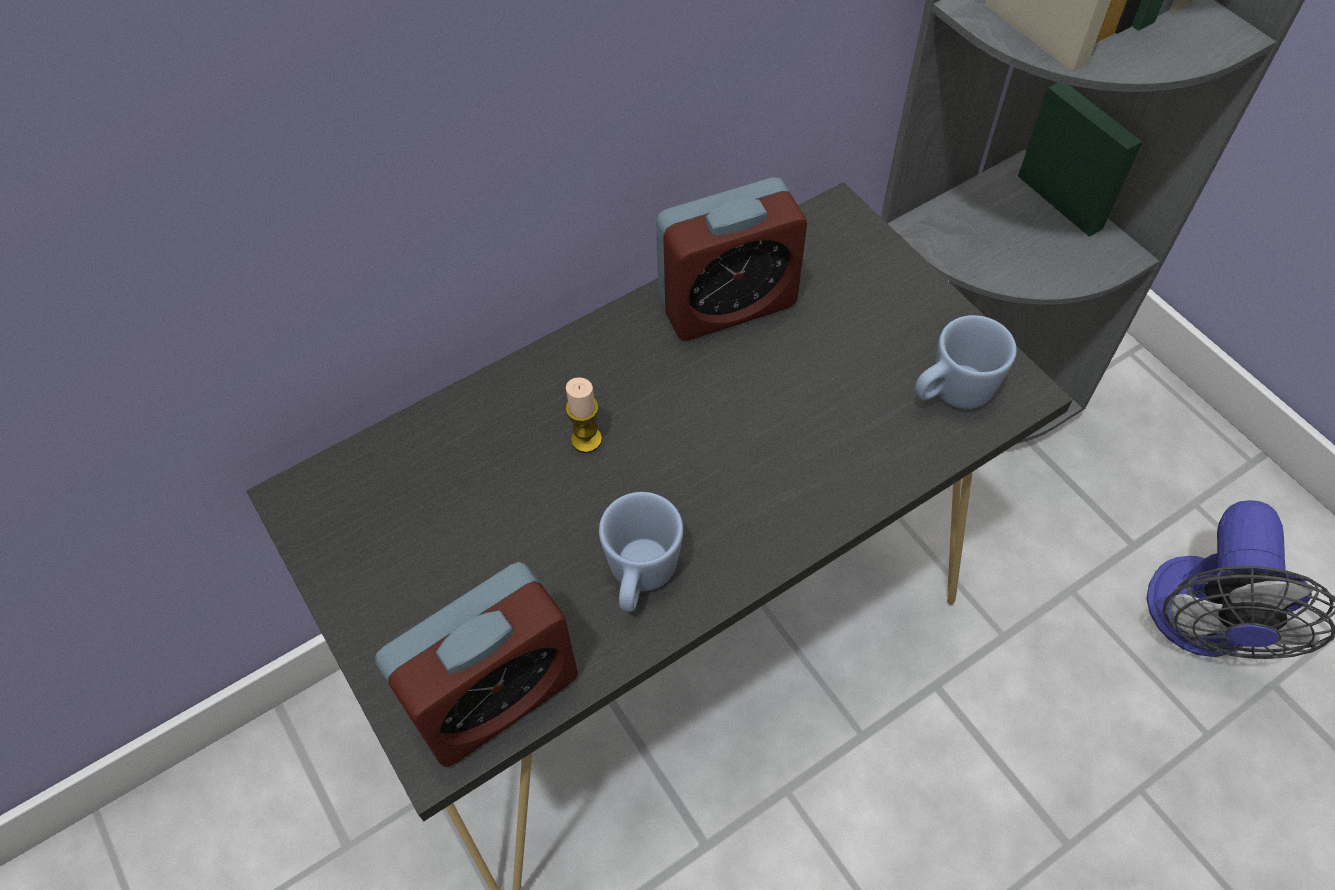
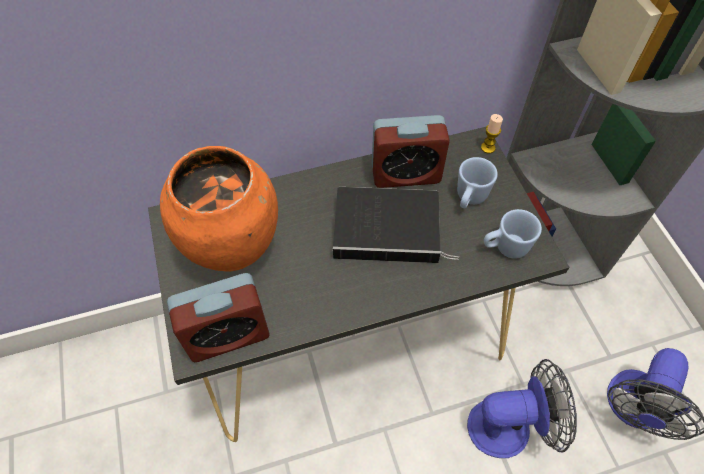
camera: 15 degrees right, 0 degrees up
candle [565,377,602,453] -> candle moved to [481,114,503,153]
blue mug [599,492,683,612] -> blue mug moved to [457,157,498,208]
none -> orange vase [160,146,278,272]
none -> book [333,187,459,263]
none -> fan [467,359,577,458]

